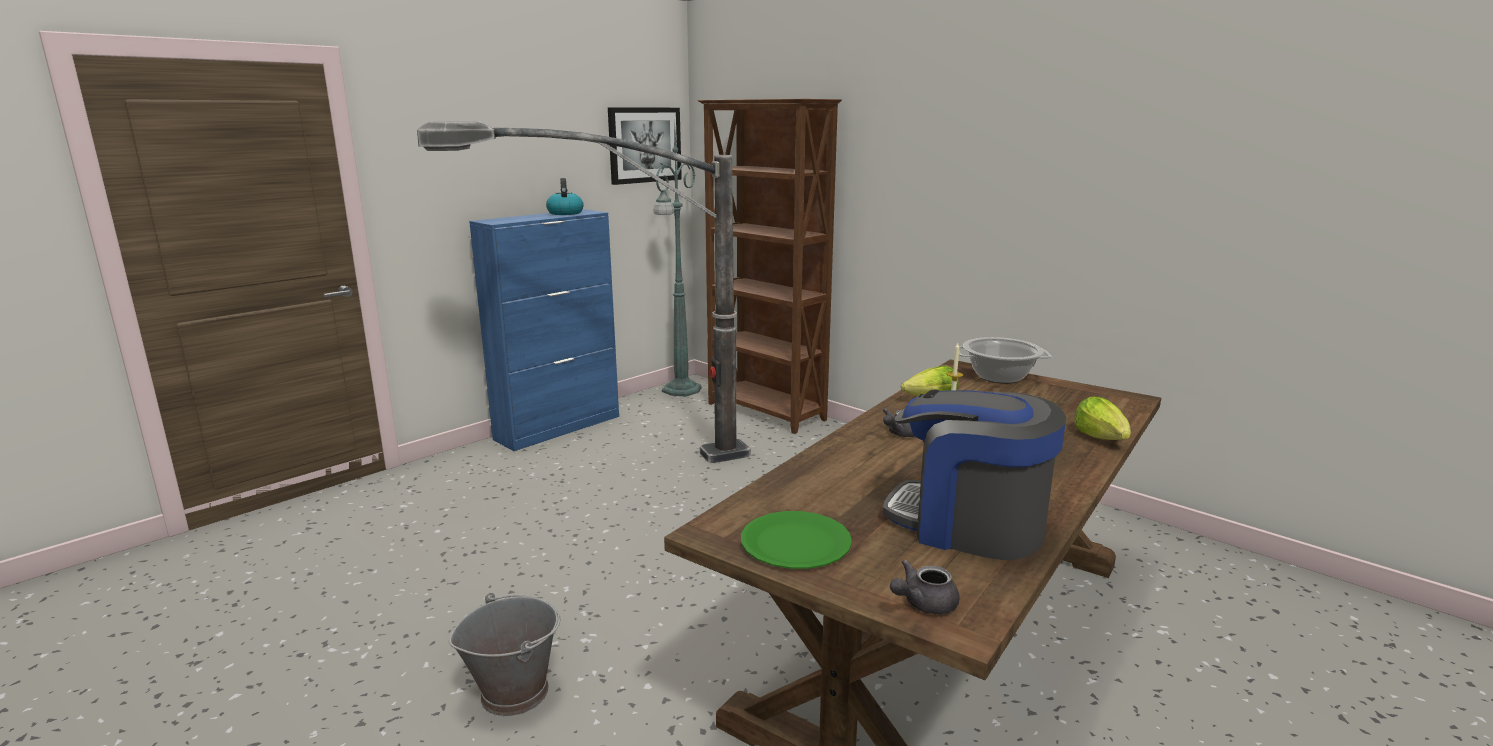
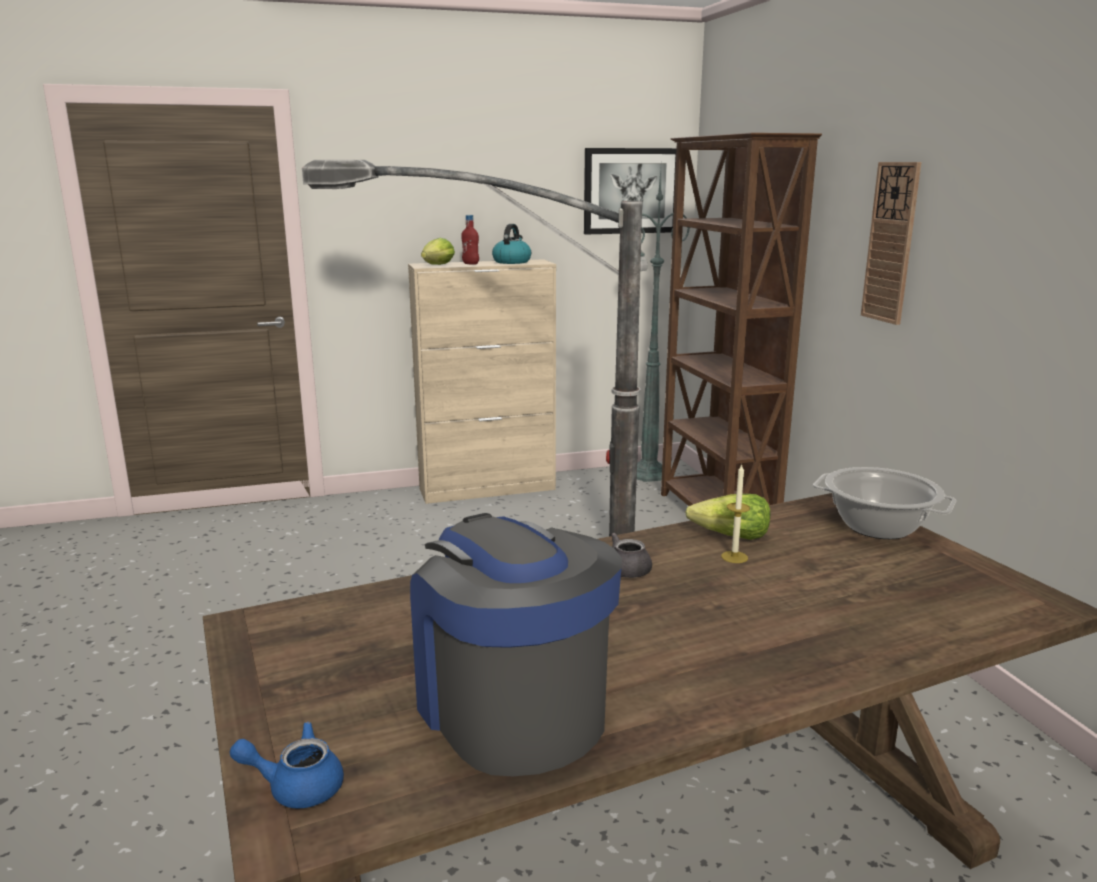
camera: 30 degrees right, 0 degrees up
grey bucket [449,593,560,716] -> none
blue cabinet [469,209,619,451] -> beige cabinet [408,259,556,504]
green plate [741,511,852,569] -> none
grey teapot [890,560,960,614] -> blue teapot [230,722,344,809]
lettuce [1075,397,1131,440] -> lettuce moved to [421,238,455,265]
none -> red bottle [461,215,479,265]
none -> wall clock [861,162,921,325]

